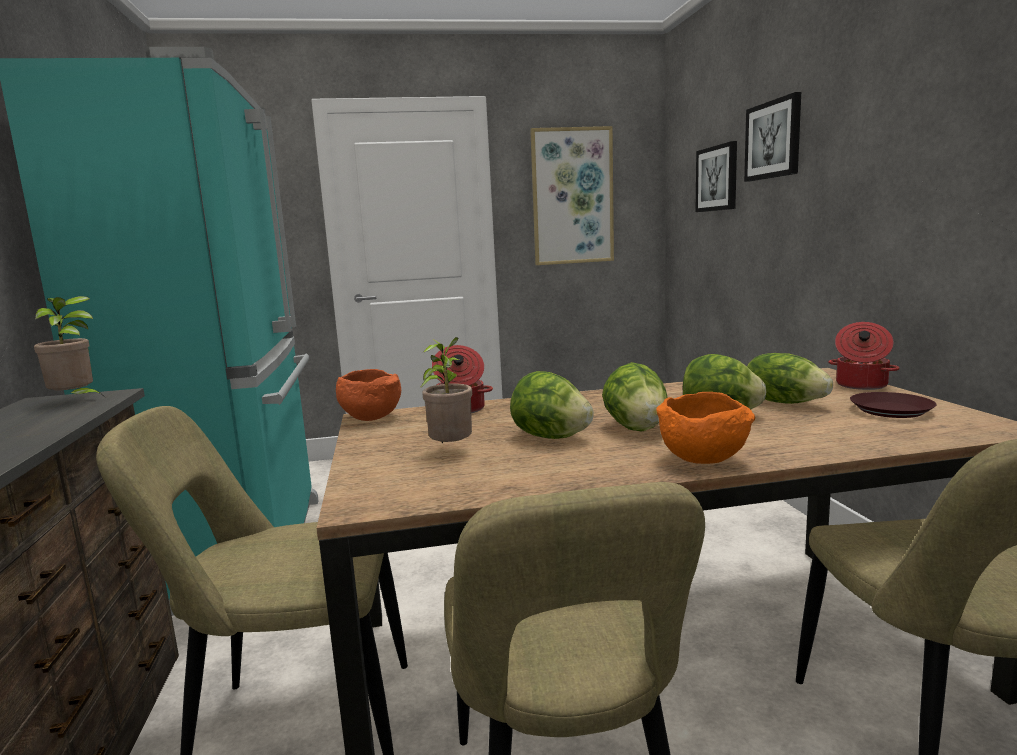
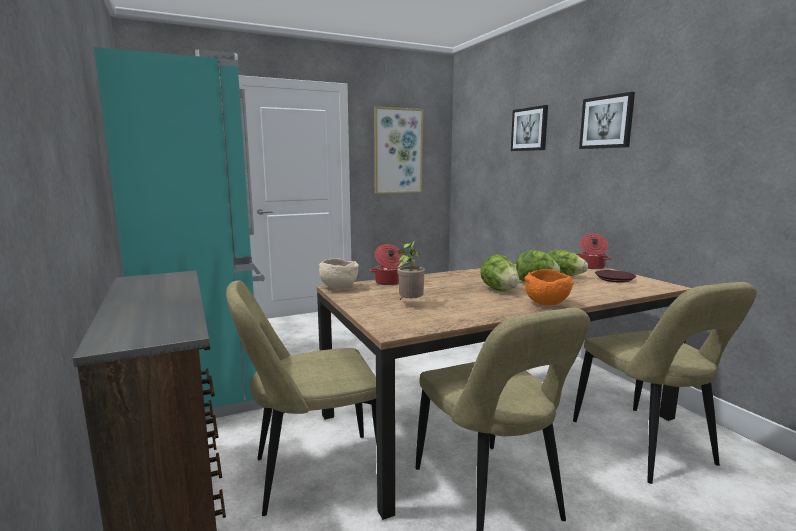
camera: 15 degrees left, 0 degrees up
potted plant [34,296,105,397] -> none
orange bowl [336,369,401,421] -> beige bowl [318,258,359,290]
lettuce [510,371,594,439] -> none
picture [696,141,737,212] -> picture moved to [579,92,635,149]

